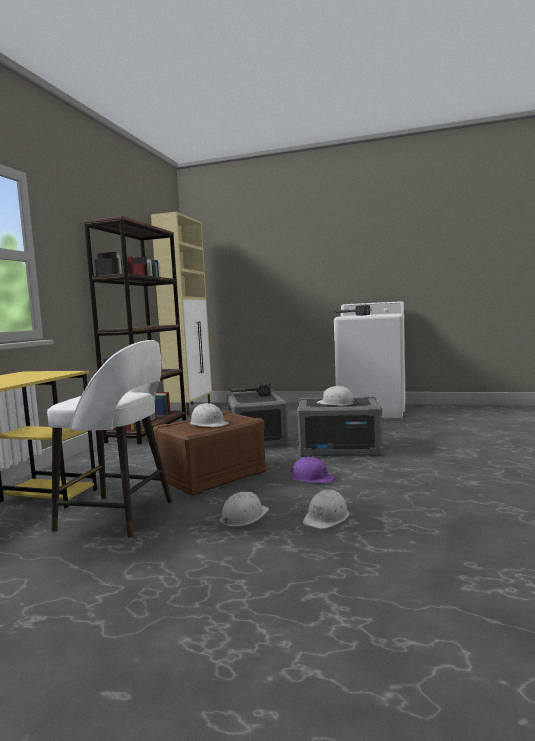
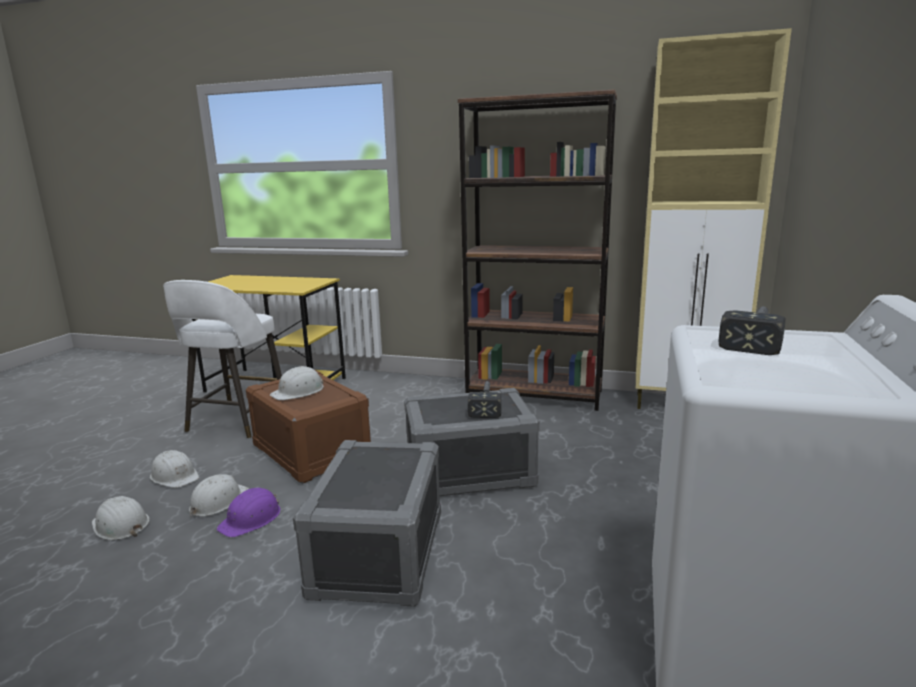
camera: 90 degrees right, 10 degrees up
white hard hat [317,386,357,406] -> white hard hat moved to [189,474,249,518]

